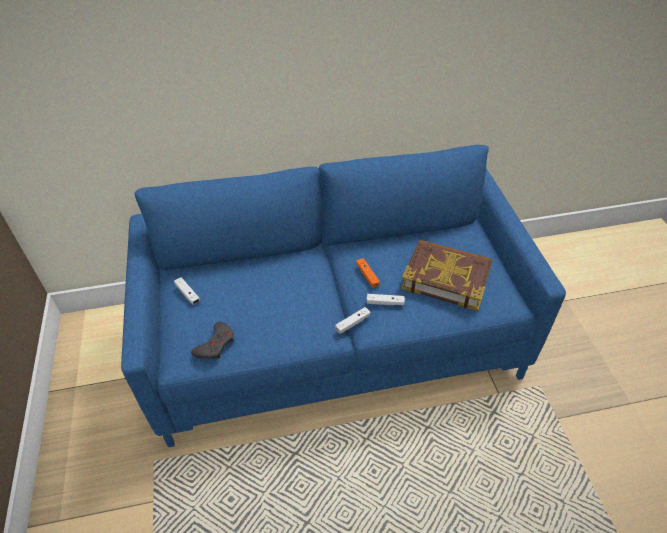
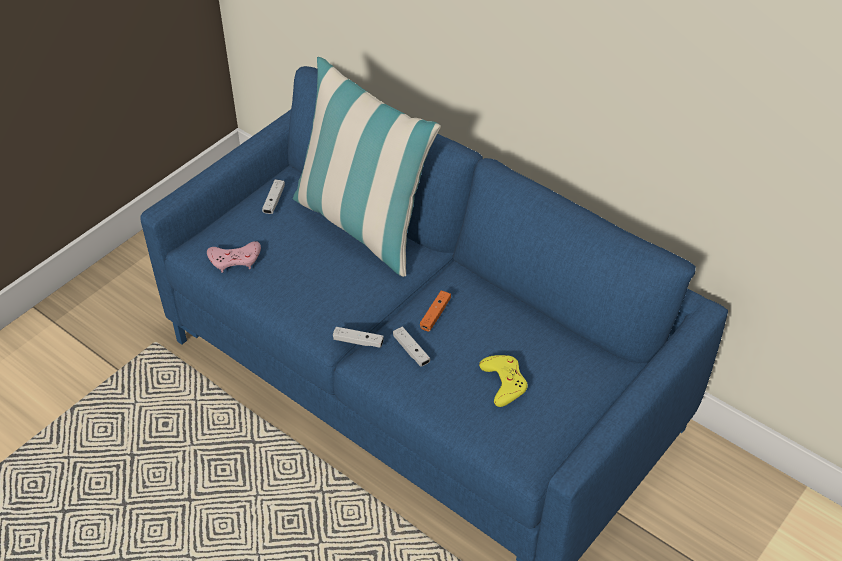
camera: 50 degrees right, 0 degrees up
grey game controller [191,322,234,359] -> pink game controller [207,241,261,273]
book [401,240,493,311] -> yellow game controller [479,355,528,407]
none -> pillow [293,57,441,277]

